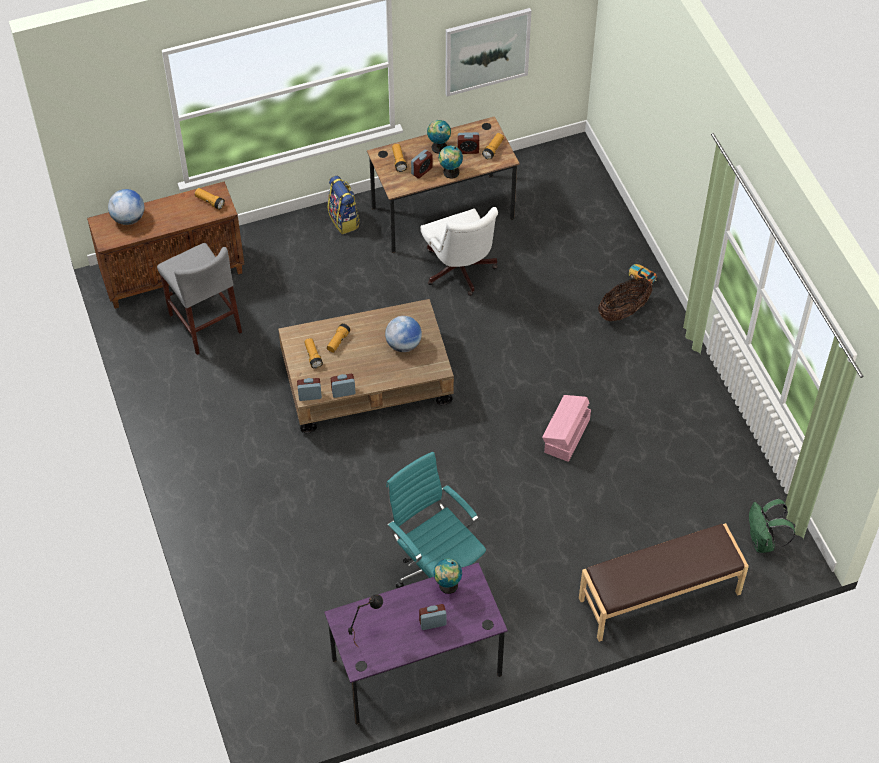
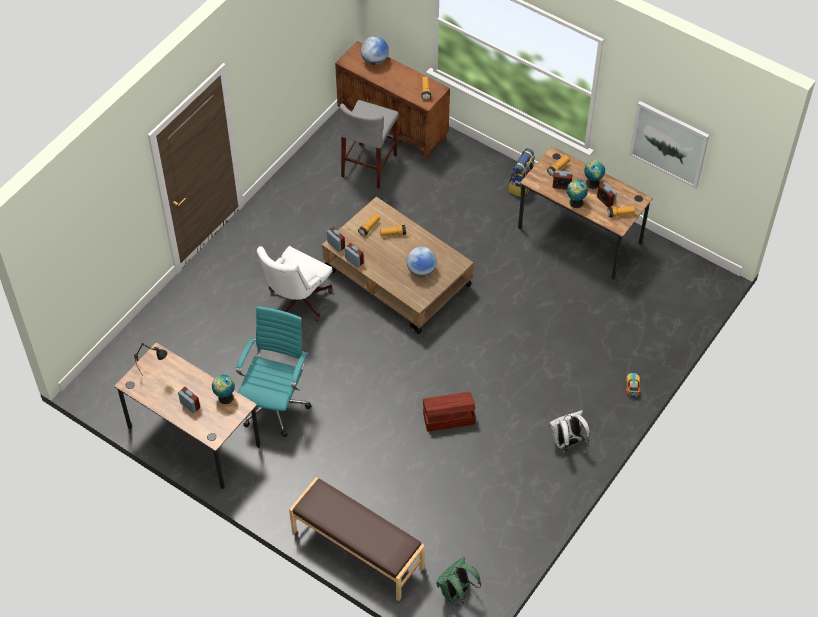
camera: 55 degrees right, 0 degrees up
purple desk [324,562,508,724] -> brown desk [114,342,261,489]
white office chair [420,207,498,296] -> white office chair moved to [257,246,333,321]
pink storage box [542,395,591,462] -> brown storage box [423,392,476,432]
basket [598,278,652,321] -> none
none -> white backpack [549,410,590,452]

